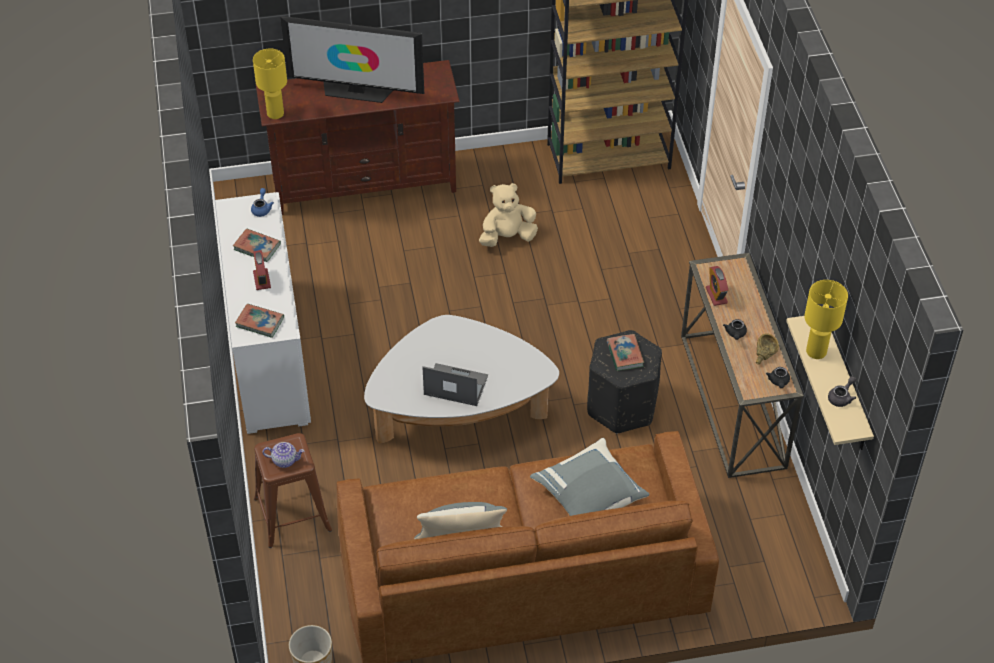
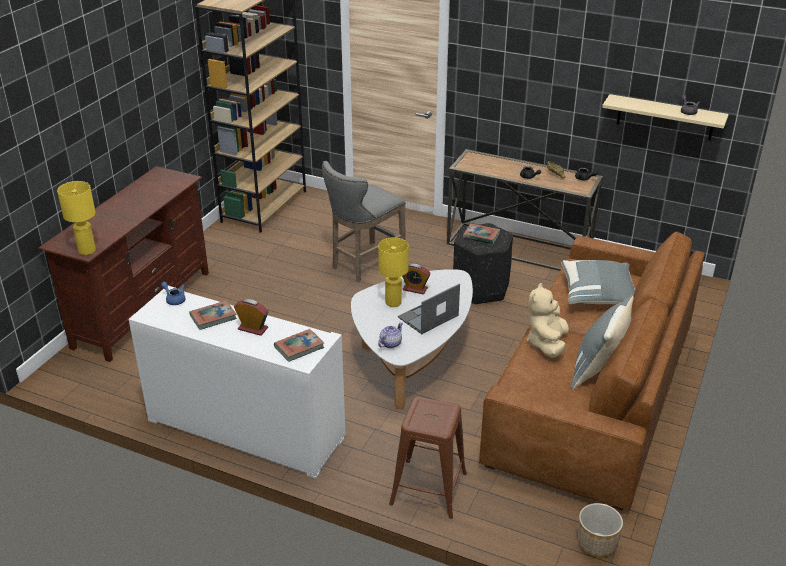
camera: 55 degrees left, 15 degrees down
teapot [263,442,305,468] -> teapot moved to [378,322,403,348]
television [280,16,424,103] -> none
beige plush toy [479,183,538,247] -> beige plush toy moved to [527,283,569,358]
alarm clock [706,266,728,306] -> alarm clock moved to [402,264,430,294]
yellow table lamp [804,280,848,359] -> yellow table lamp moved to [378,237,409,307]
none -> grey stool [322,161,405,282]

